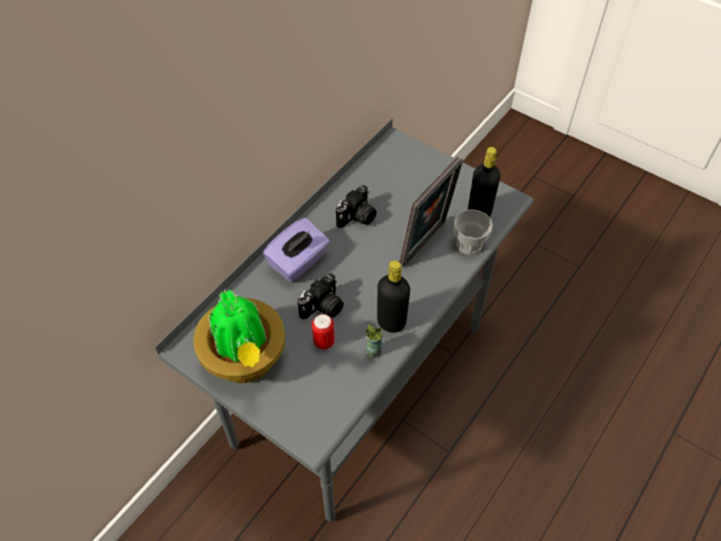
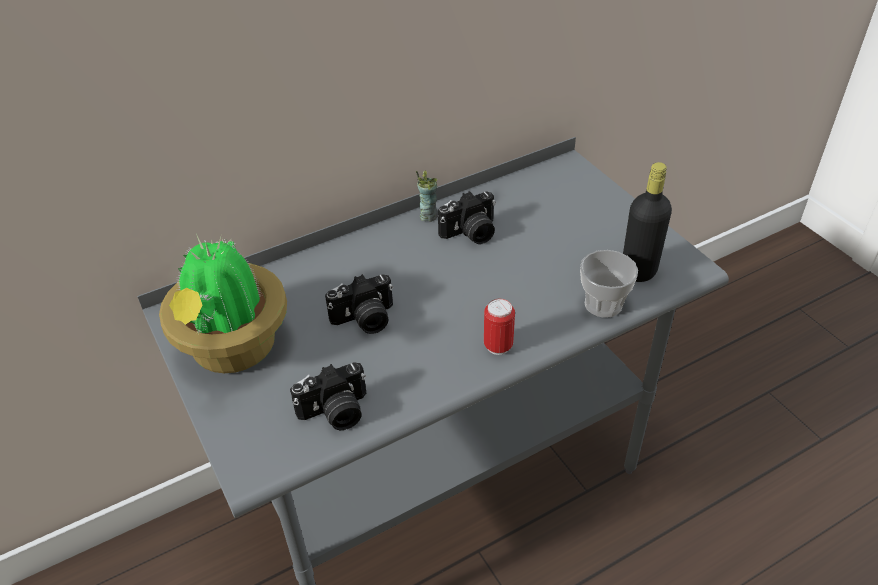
camera: 25 degrees right, 10 degrees down
purple tissue box [263,218,330,282] -> none
can [312,314,335,350] -> can moved to [484,299,515,355]
cup [365,324,383,359] -> cup moved to [416,170,437,222]
black bottle [377,260,410,333] -> none
picture frame [399,157,463,267] -> none
none -> camera [290,362,366,430]

